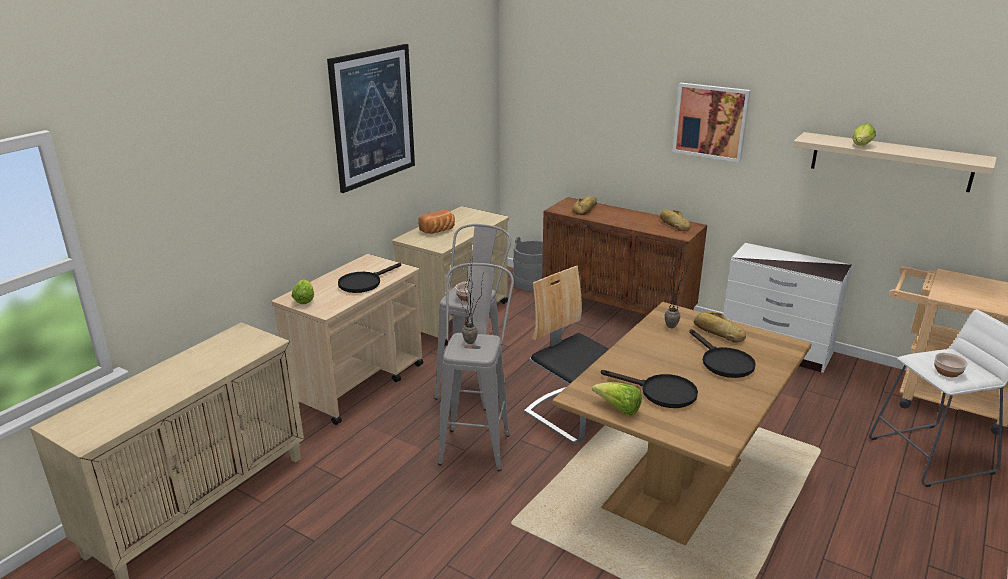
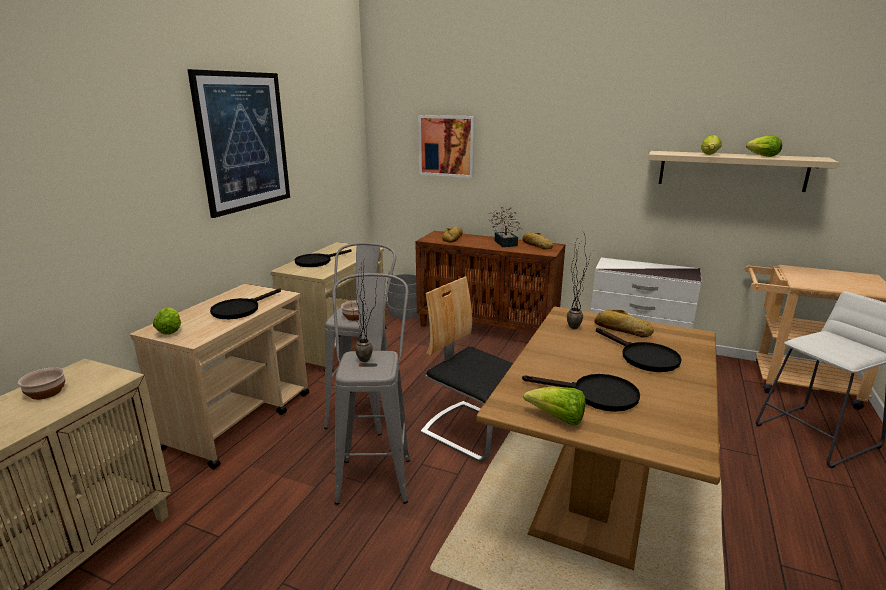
camera: 10 degrees left, 5 degrees down
bread [418,209,455,234] -> black frying pan [294,249,351,267]
picture [673,83,751,162] -> picture moved to [418,115,475,178]
bowl [934,353,968,377] -> bowl moved to [18,367,65,400]
none -> potted plant [488,206,523,247]
none -> lettuce [746,136,782,157]

